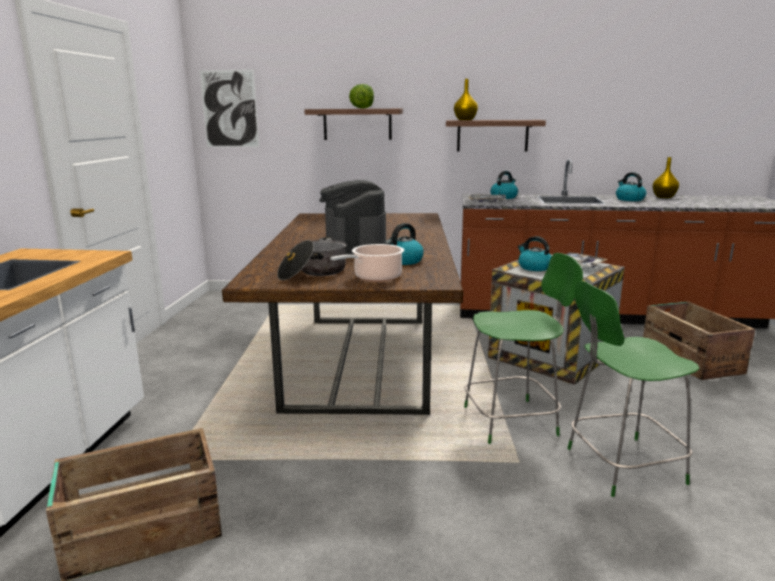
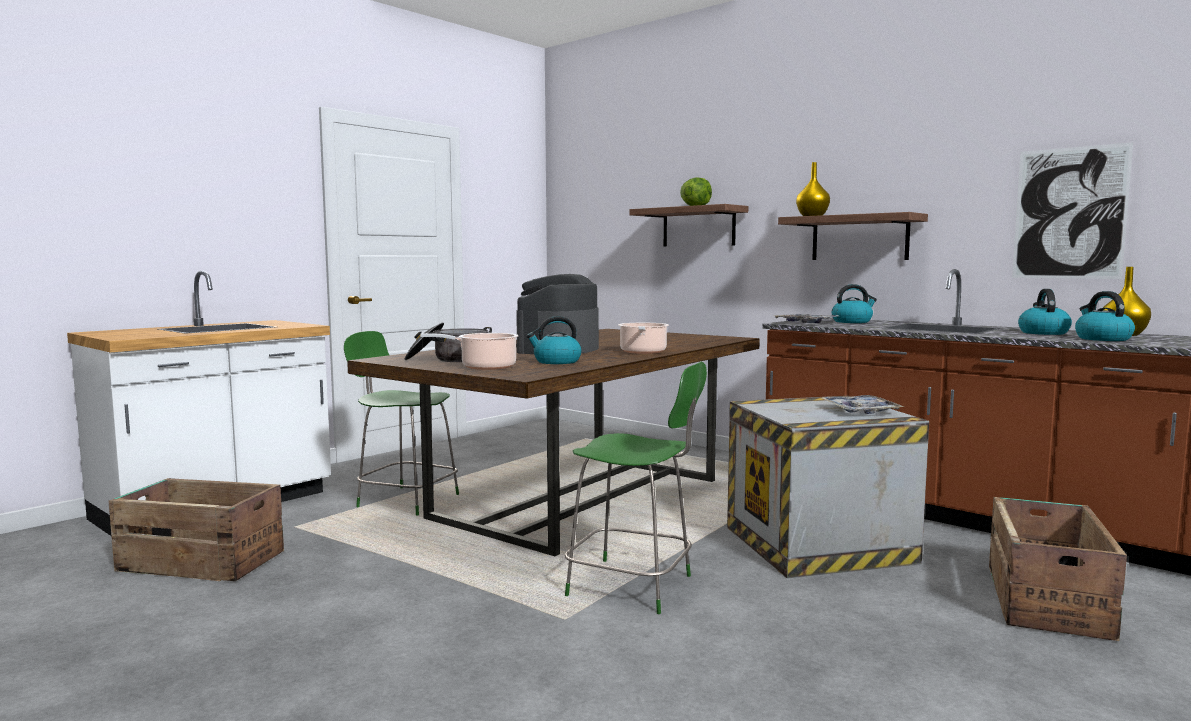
camera: 35 degrees right, 10 degrees down
picture [199,69,259,147] -> picture moved to [1012,142,1133,279]
kettle [518,236,552,271] -> kettle moved to [1075,291,1135,341]
green chair [567,281,700,497] -> green chair moved to [344,331,459,516]
none -> cooking pot [618,323,669,354]

